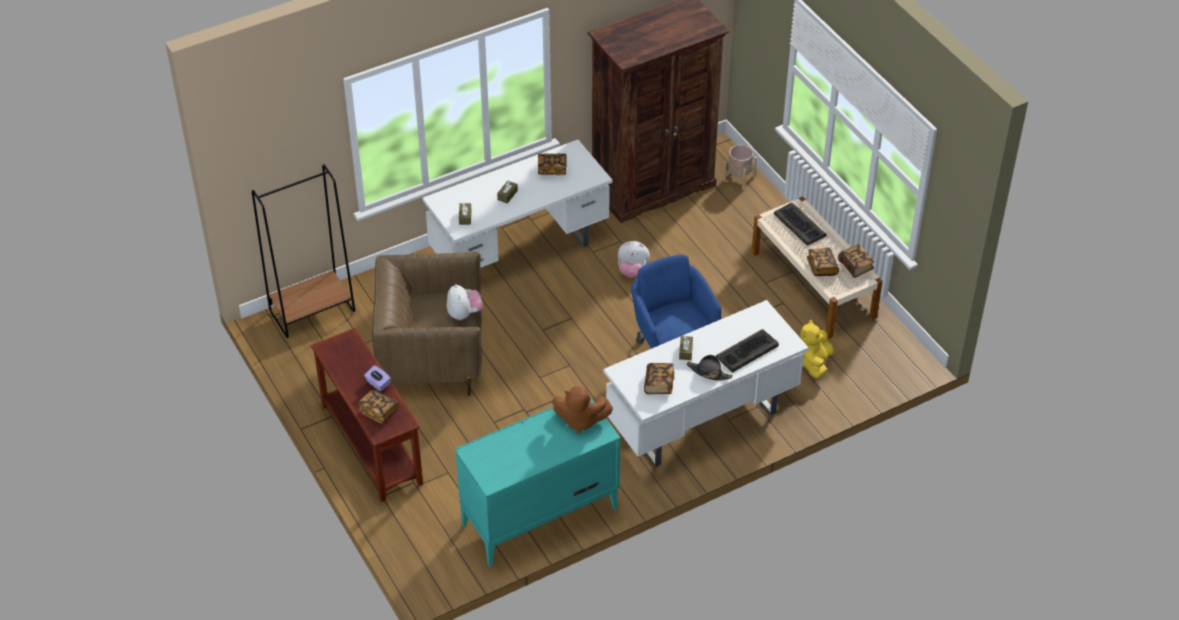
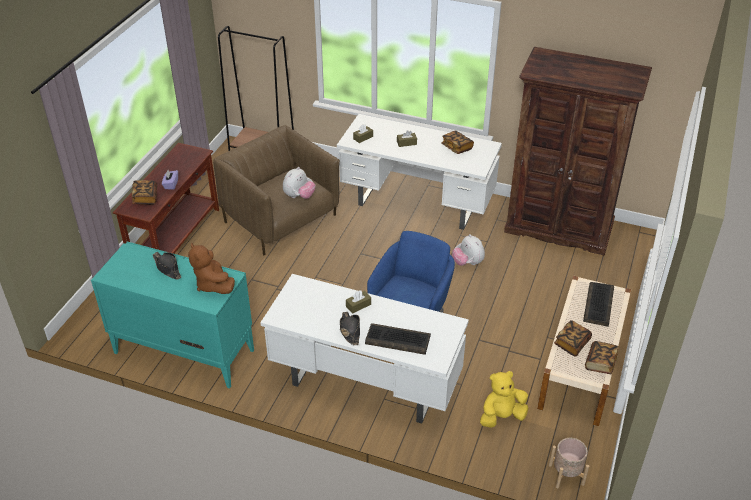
camera: 50 degrees right, 5 degrees down
book [644,363,674,394] -> none
beige planter [723,145,757,190] -> beige planter moved to [549,438,589,489]
none -> black hat [153,252,181,280]

